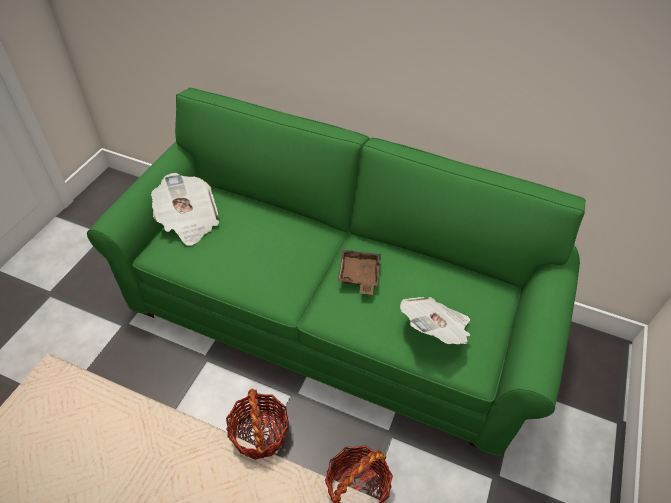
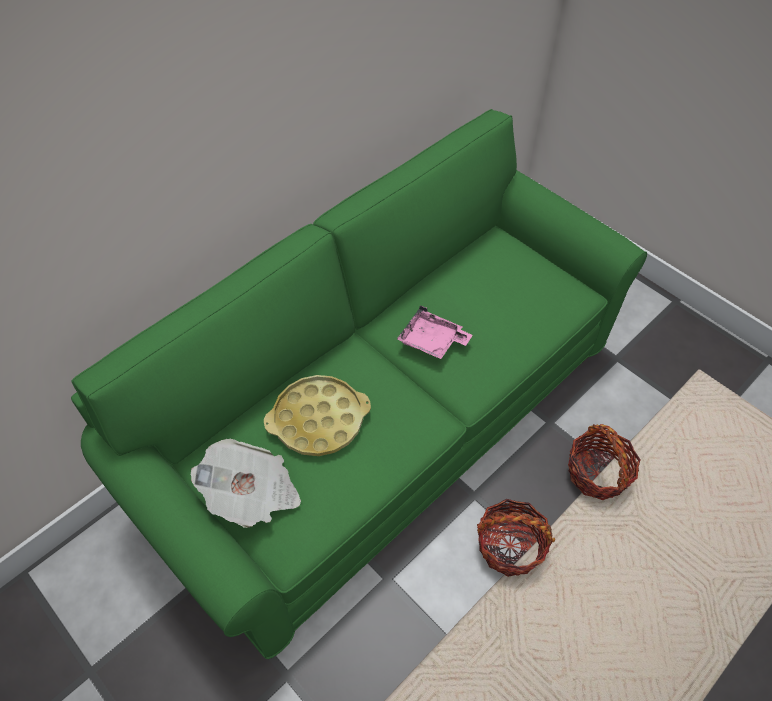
camera: 65 degrees left, 5 degrees up
brown tray [337,250,381,295] -> pink tray [397,305,473,359]
newspaper [400,297,470,344] -> none
none -> yellow tray [264,375,371,456]

